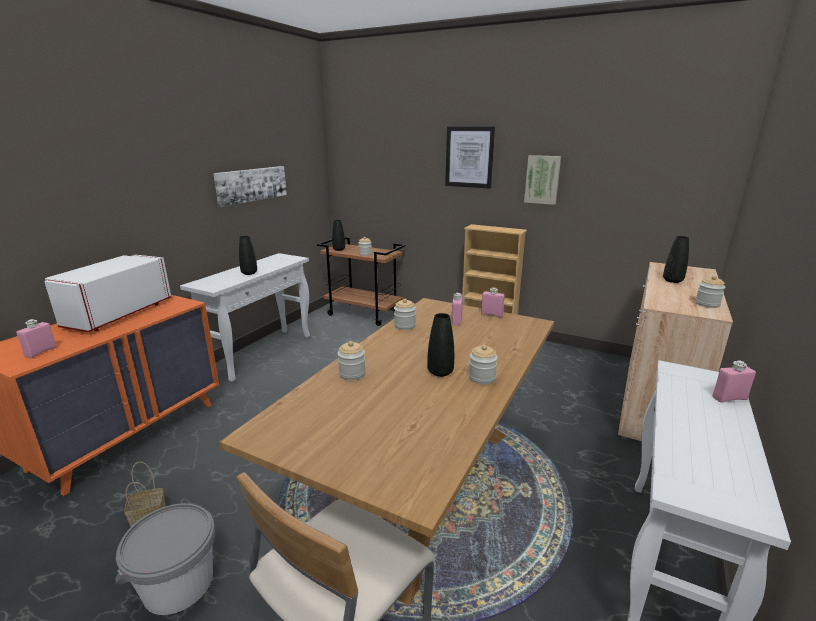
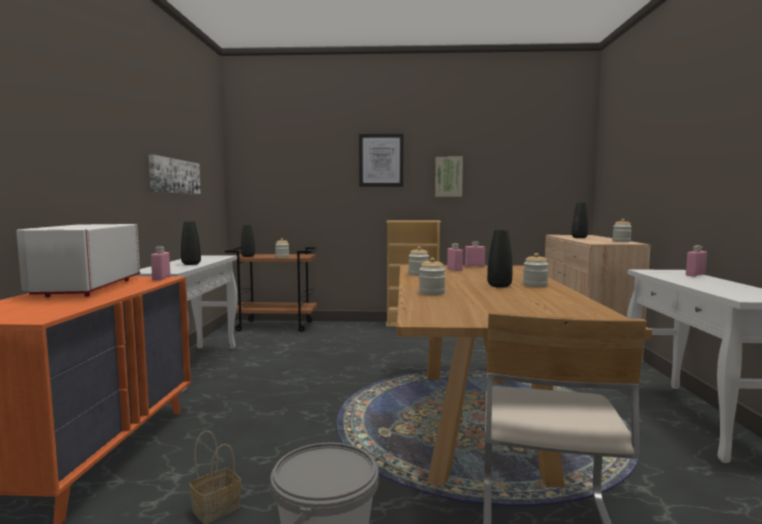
camera: 25 degrees left, 15 degrees down
pink bottle [16,319,57,358] -> pink bottle moved to [151,246,171,281]

